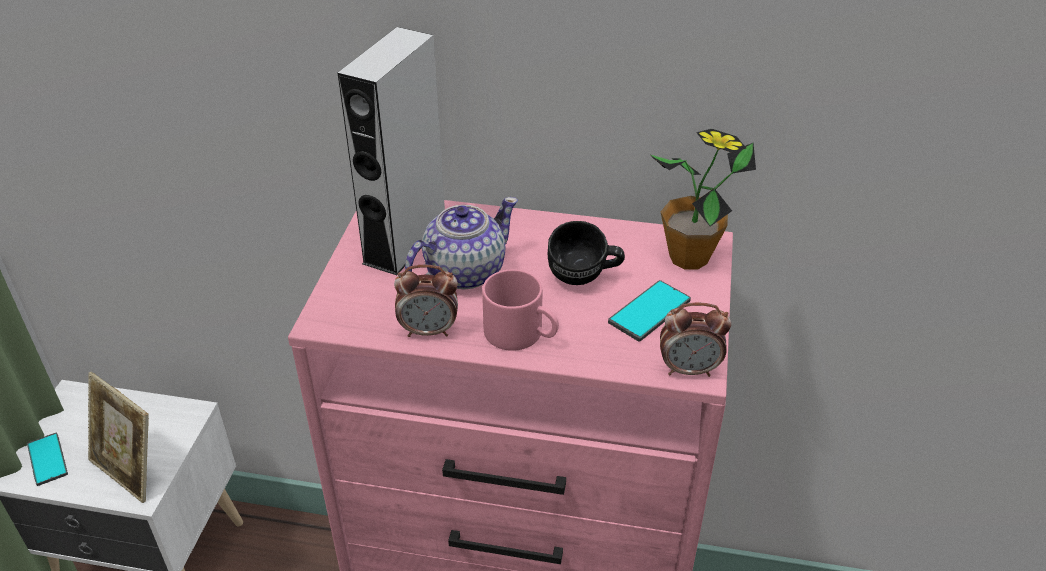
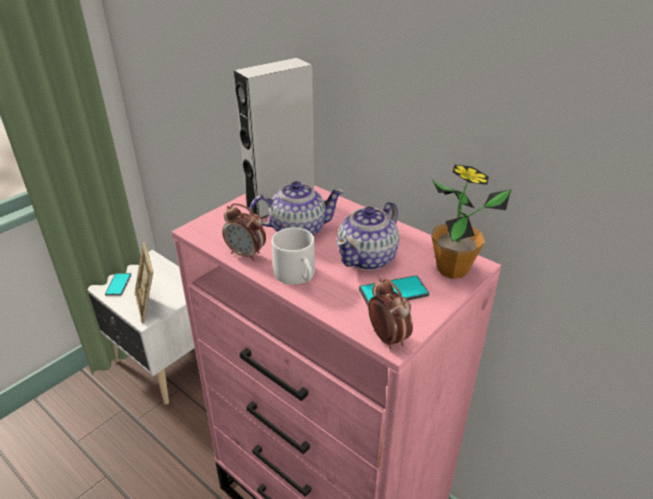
camera: 30 degrees right, 5 degrees down
pink mug [482,269,559,351] -> white mug [272,227,315,285]
black mug [548,221,625,285] -> teapot [336,202,399,270]
alarm clock [660,303,731,377] -> alarm clock turned 150 degrees counterclockwise [368,278,413,349]

